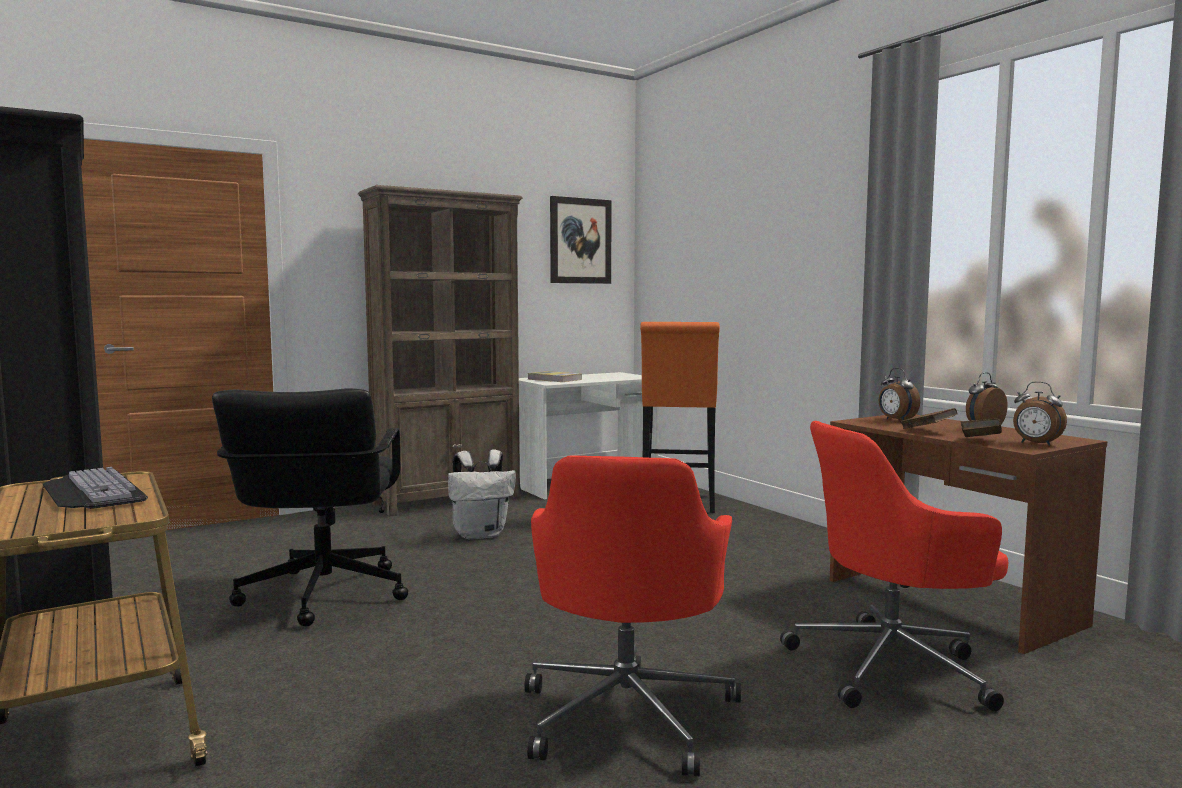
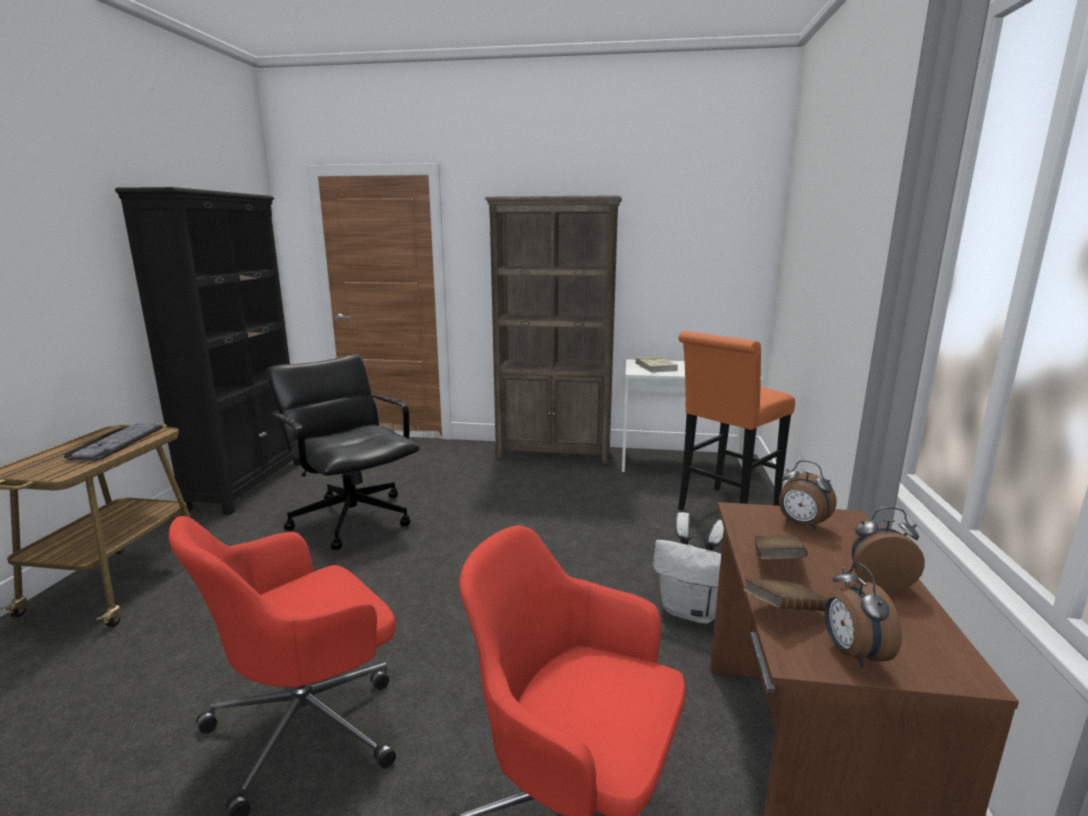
camera: 40 degrees right, 10 degrees up
black office chair [212,388,408,626] -> black office chair turned 105 degrees clockwise [266,355,420,550]
white backpack [448,449,516,539] -> white backpack moved to [653,512,724,624]
picture [550,196,611,284] -> none
alarm clock [879,368,920,420] -> alarm clock turned 60 degrees counterclockwise [779,460,836,530]

